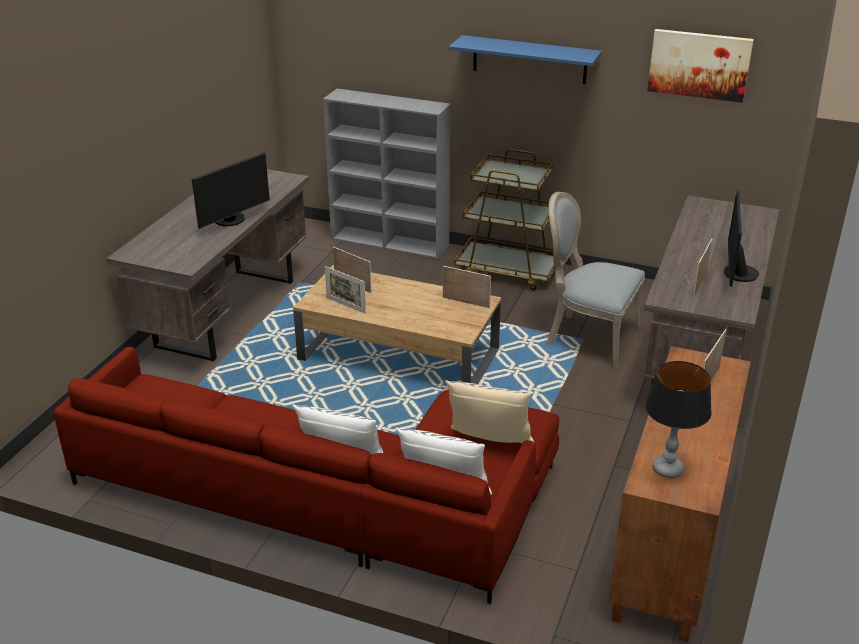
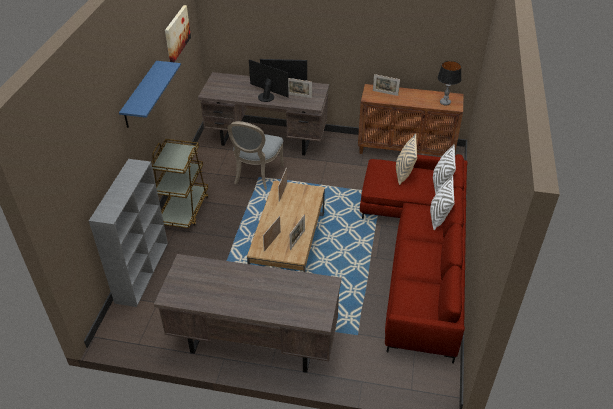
camera: 100 degrees left, 10 degrees up
monitor [192,152,270,229] -> monitor moved to [249,60,289,102]

